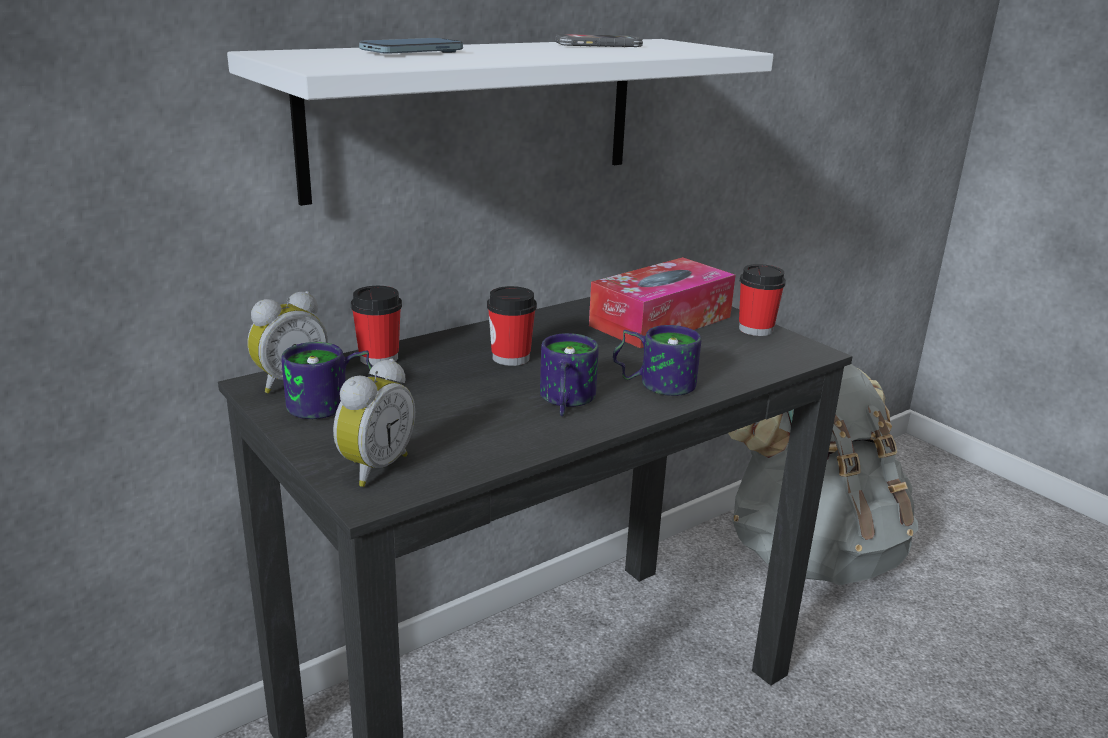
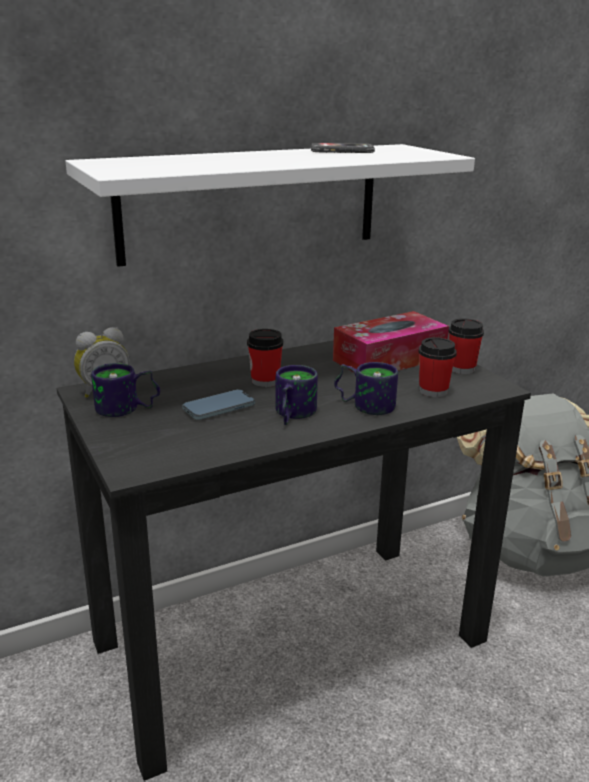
camera: 10 degrees right, 0 degrees up
alarm clock [333,359,415,487] -> none
cup [351,286,402,366] -> cup moved to [419,337,457,397]
phone [359,38,463,54] -> phone moved to [182,390,255,420]

